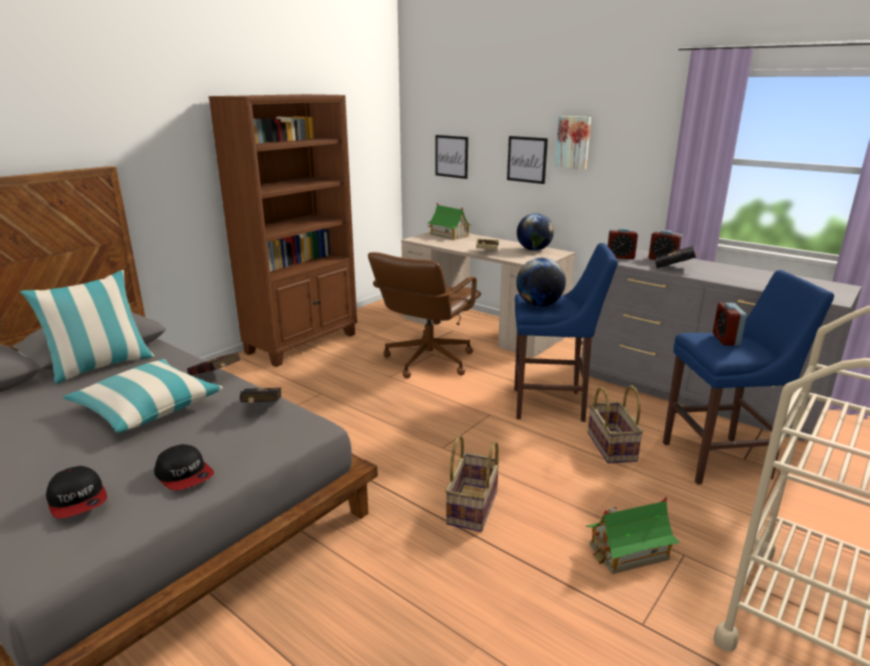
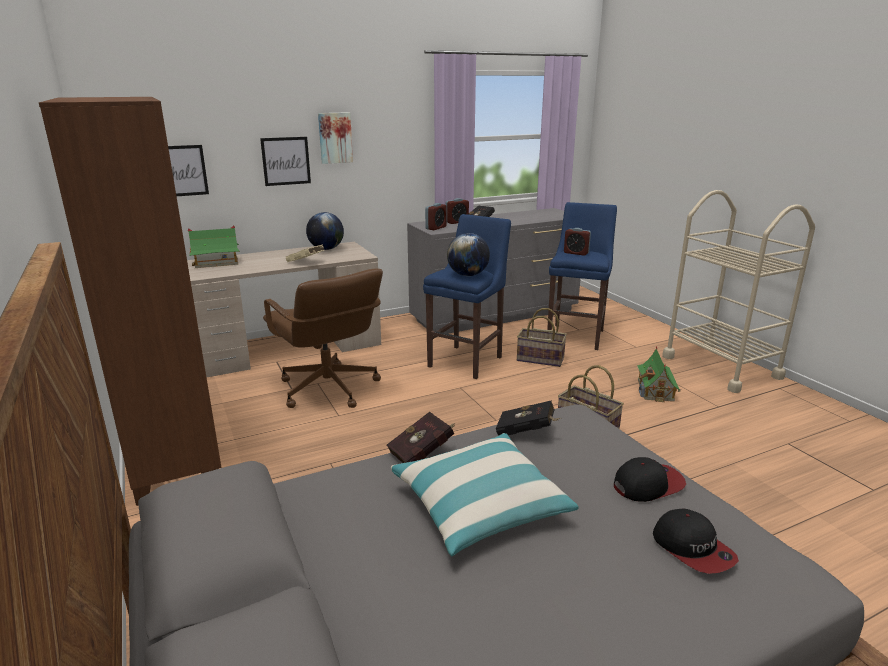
camera: 65 degrees left, 0 degrees up
pillow [20,270,154,384] -> none
cap [46,466,107,519] -> cap turned 75 degrees clockwise [653,509,739,574]

